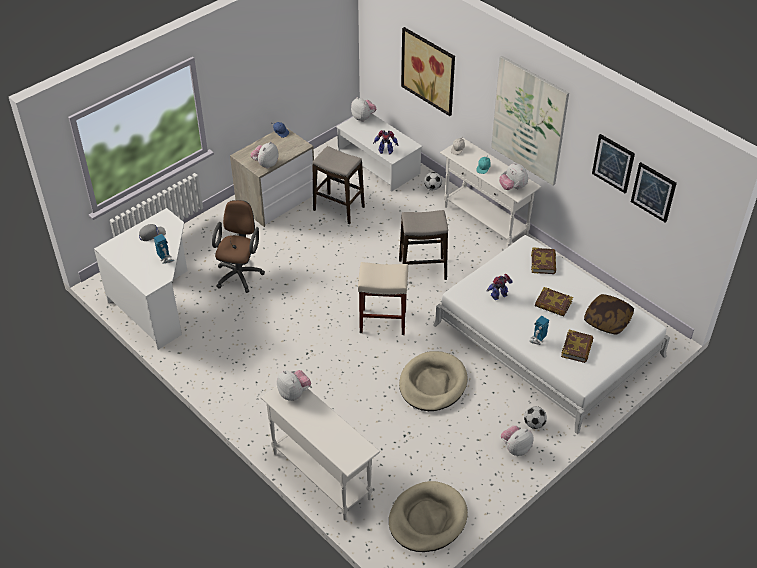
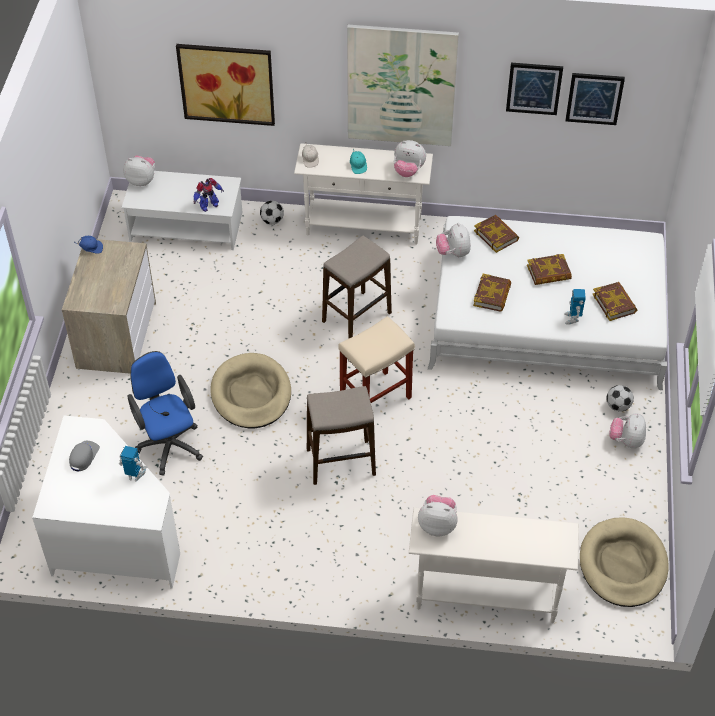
camera: 40 degrees left, 5 degrees up
brown office chair [212,200,265,293] -> blue office chair [127,351,203,475]
plush toy [250,142,279,169] -> plush toy moved to [436,223,471,257]
stool [313,146,365,224] -> stool moved to [307,386,376,485]
beige dog bed [399,351,467,411] -> beige dog bed moved to [210,353,291,428]
toy robot [487,274,513,300] -> book [473,274,511,312]
pillow [584,294,634,335] -> none

